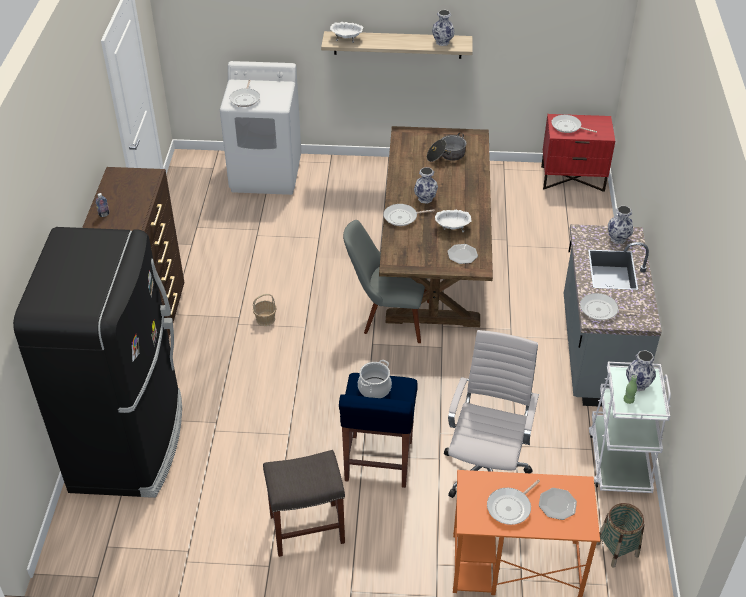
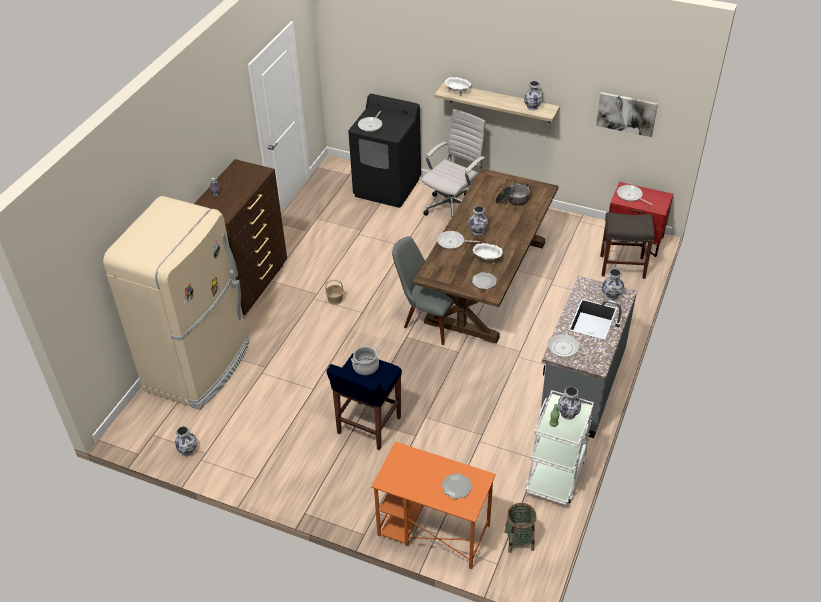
camera: 20 degrees right, 0 degrees up
black fridge [13,227,182,498] -> beige fridge [103,196,249,410]
white washing machine [220,61,302,195] -> black washing machine [348,94,421,208]
grey stool [263,450,345,557] -> grey stool moved to [600,212,655,279]
white office chair [444,330,539,498] -> white office chair moved to [421,109,486,218]
frying pan [487,480,540,525] -> none
none -> vase [175,426,197,456]
none -> picture [596,92,658,137]

